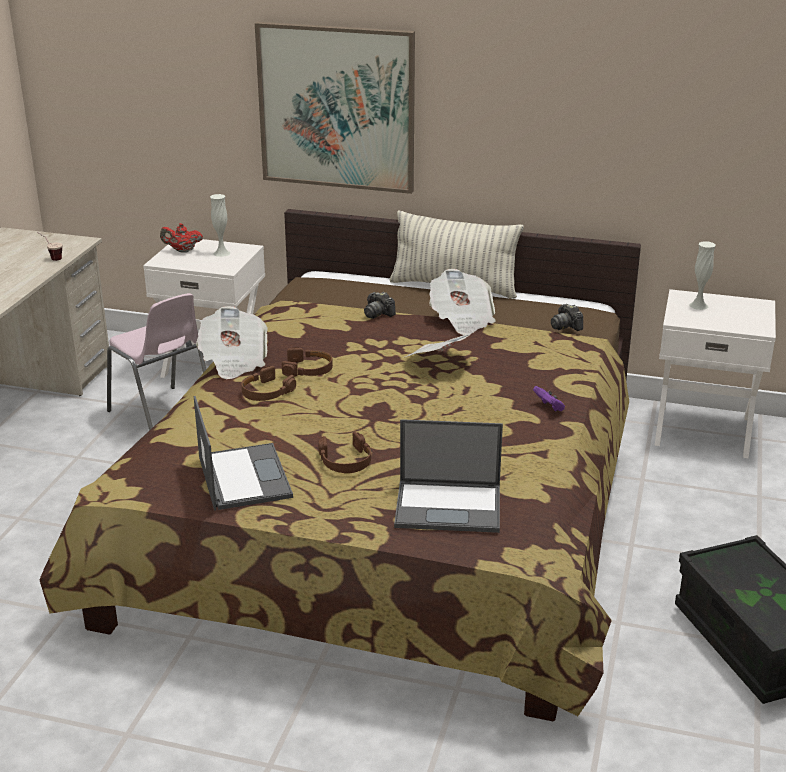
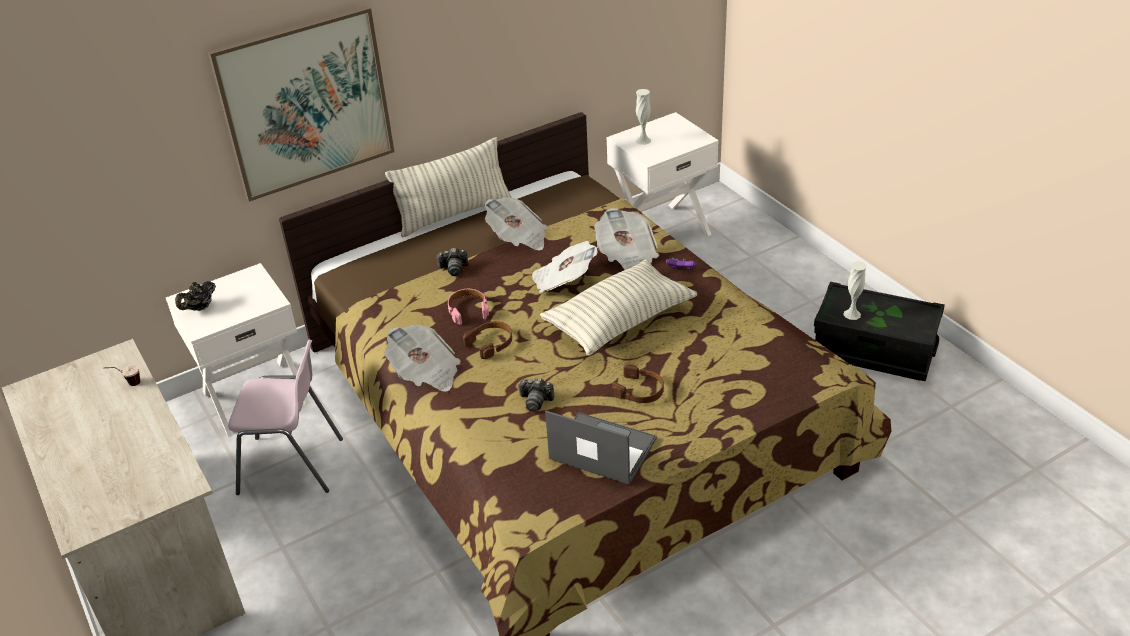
camera: 45 degrees left, 10 degrees up
red teapot [160,223,203,253] -> black teapot [175,281,216,311]
white vase [210,194,230,257] -> white vase moved to [843,261,867,320]
brown headphones [241,366,296,401] -> none
laptop [394,419,503,533] -> none
camera [551,304,583,331] -> camera moved to [518,378,555,412]
none -> pink headphones [448,289,489,325]
none -> pillow [540,259,697,356]
none -> newspaper [594,208,659,270]

